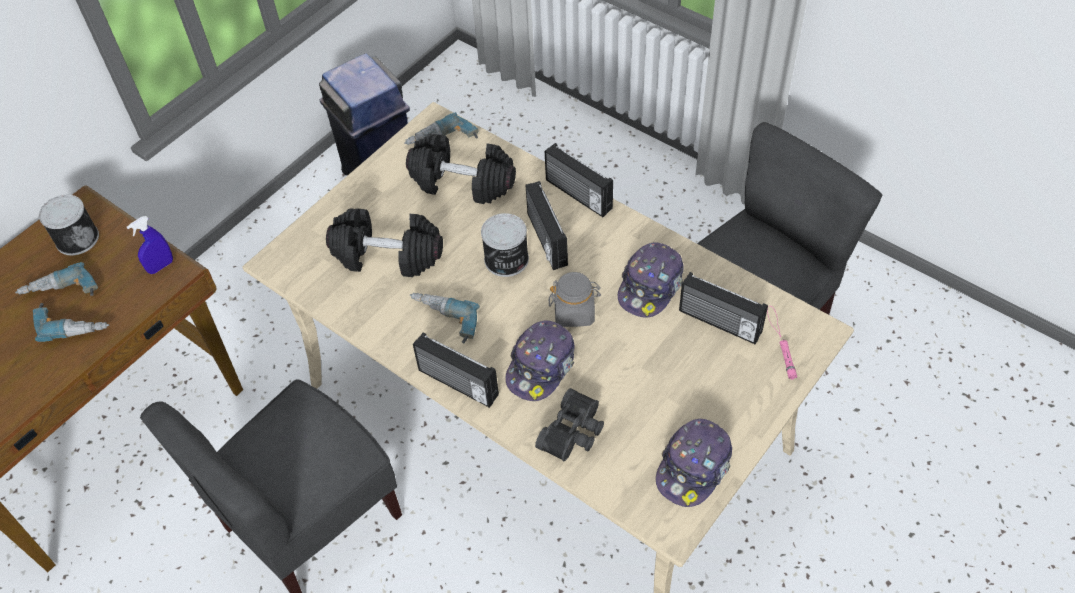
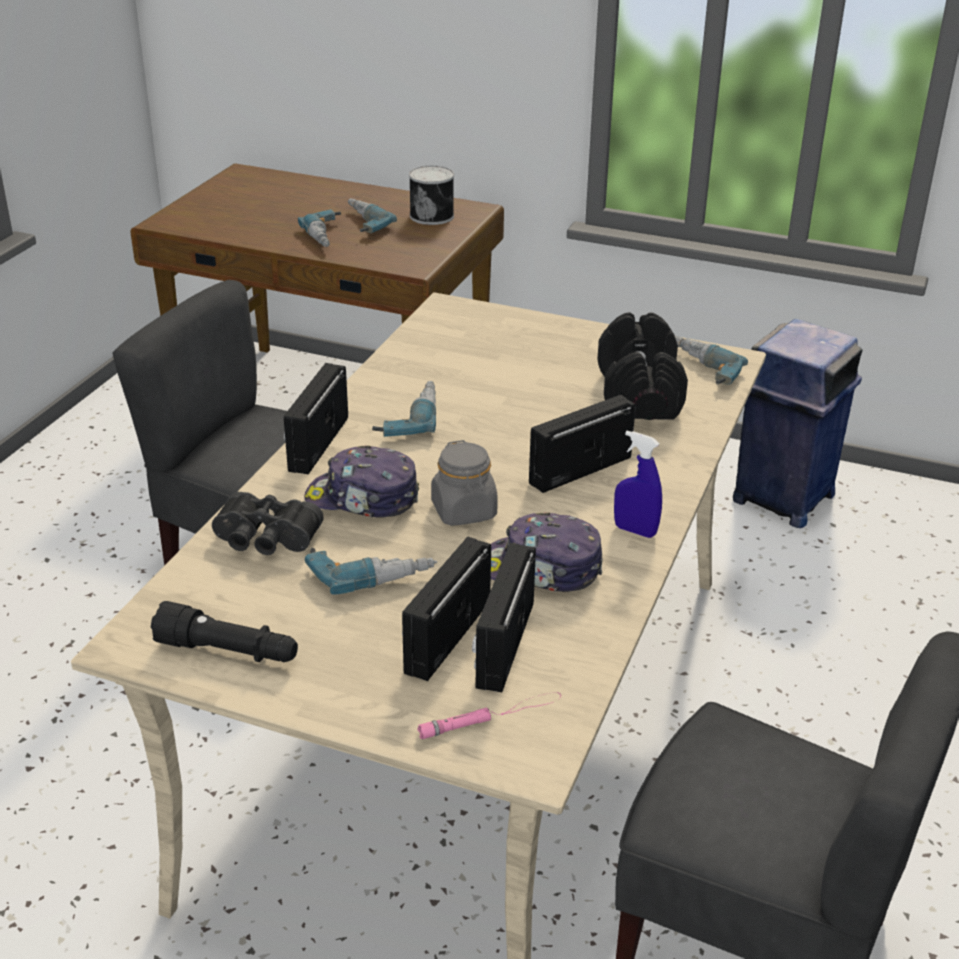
camera: 70 degrees right, 20 degrees down
blue spray bottle [127,216,173,274] -> blue spray bottle moved to [614,431,662,538]
black dumbbell [326,208,443,277] -> none
can [481,213,529,277] -> none
radio [545,143,613,217] -> radio moved to [402,536,491,681]
cap [656,419,732,507] -> black flashlight [151,601,298,662]
none -> power drill [305,548,437,595]

